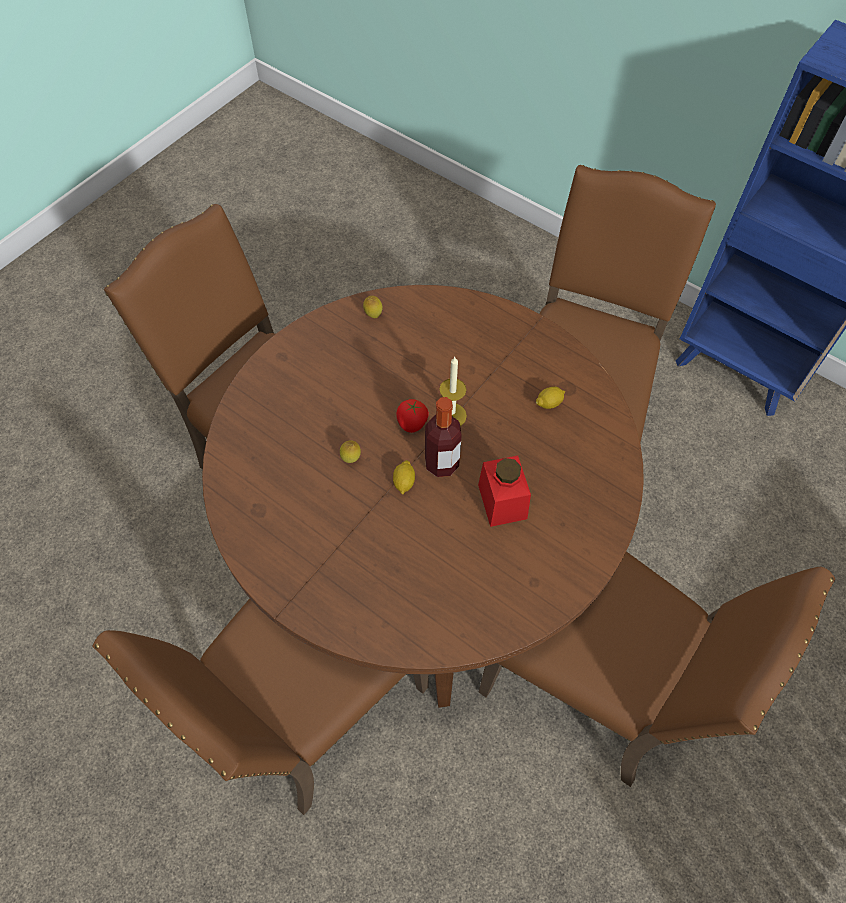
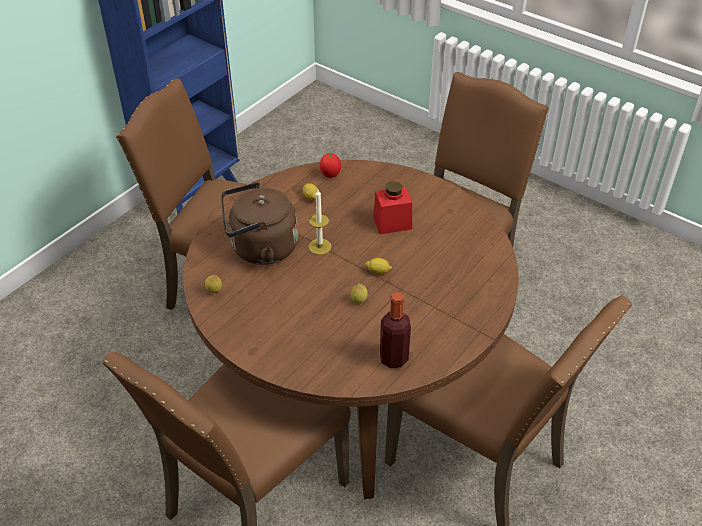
camera: 90 degrees left, 15 degrees down
tomato [396,399,429,433] -> tomato moved to [320,153,341,178]
bottle [425,397,462,477] -> bottle moved to [380,292,411,369]
none -> brown kettle [221,182,298,265]

